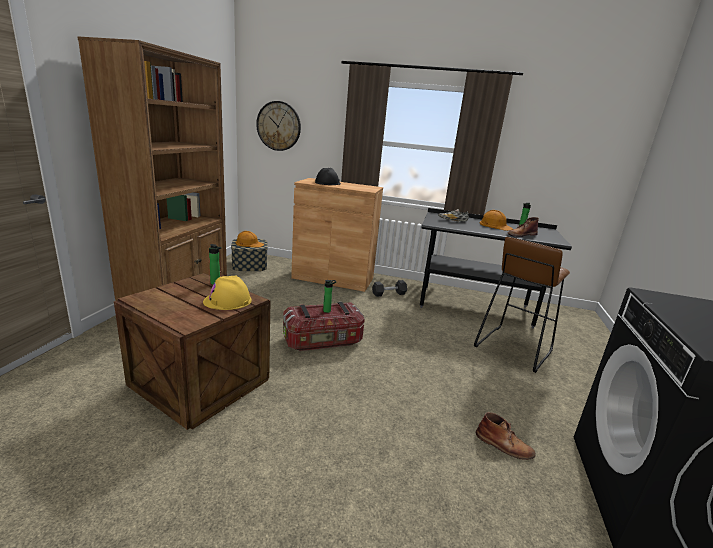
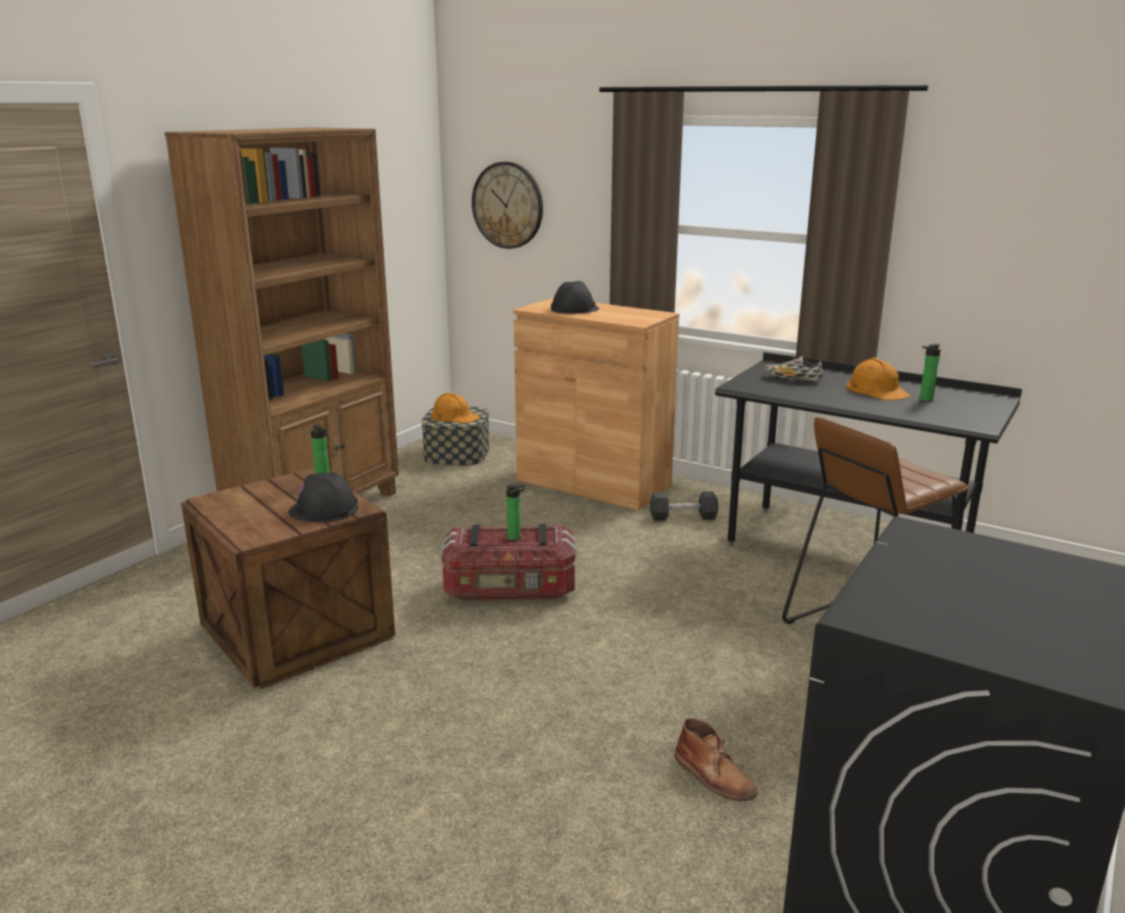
camera: 20 degrees right, 0 degrees up
yellow hard hat [203,275,252,310] -> black hard hat [289,472,359,522]
brown boot [508,217,539,237] -> none

